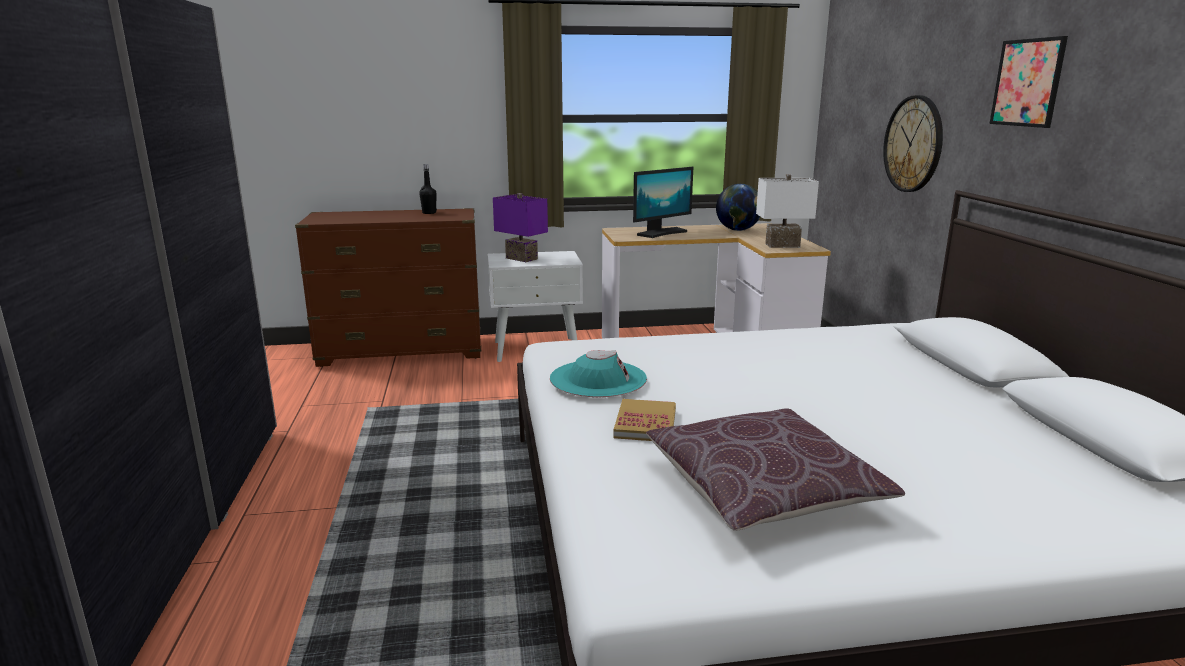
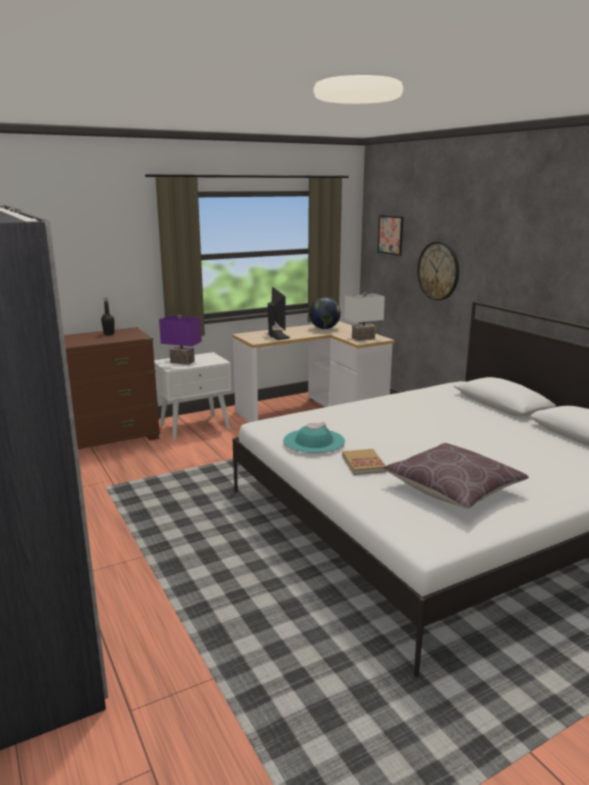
camera: 20 degrees left, 0 degrees up
monitor [633,167,693,238] -> monitor turned 45 degrees counterclockwise [268,287,290,340]
picture [989,36,1068,128] -> picture moved to [378,215,403,256]

